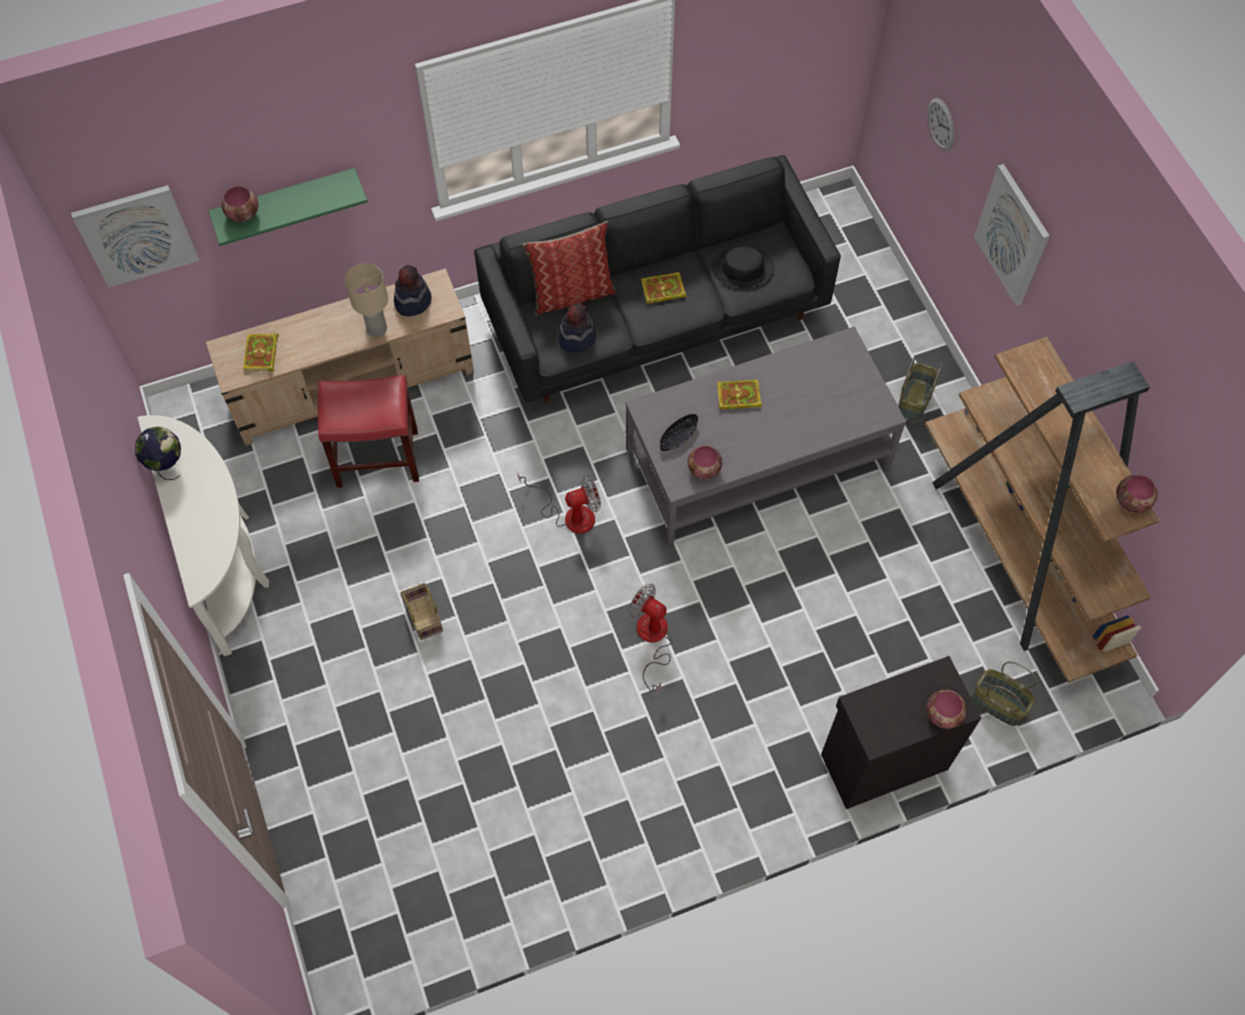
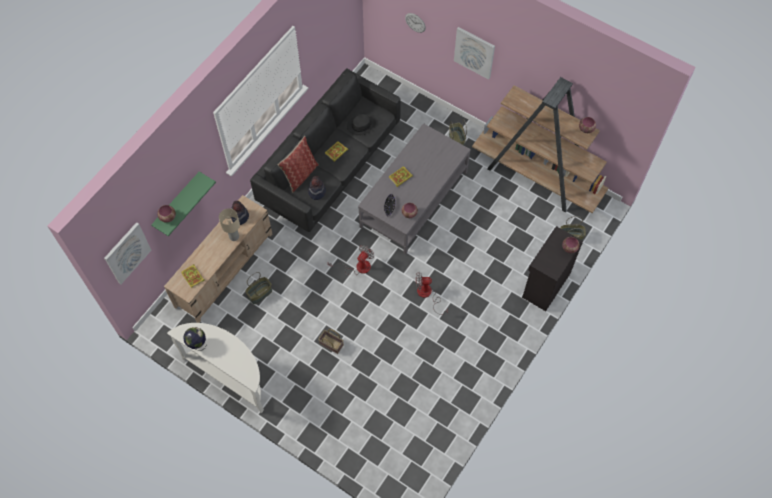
camera: 35 degrees left, 0 degrees up
red stool [318,375,419,488] -> basket [245,272,272,304]

